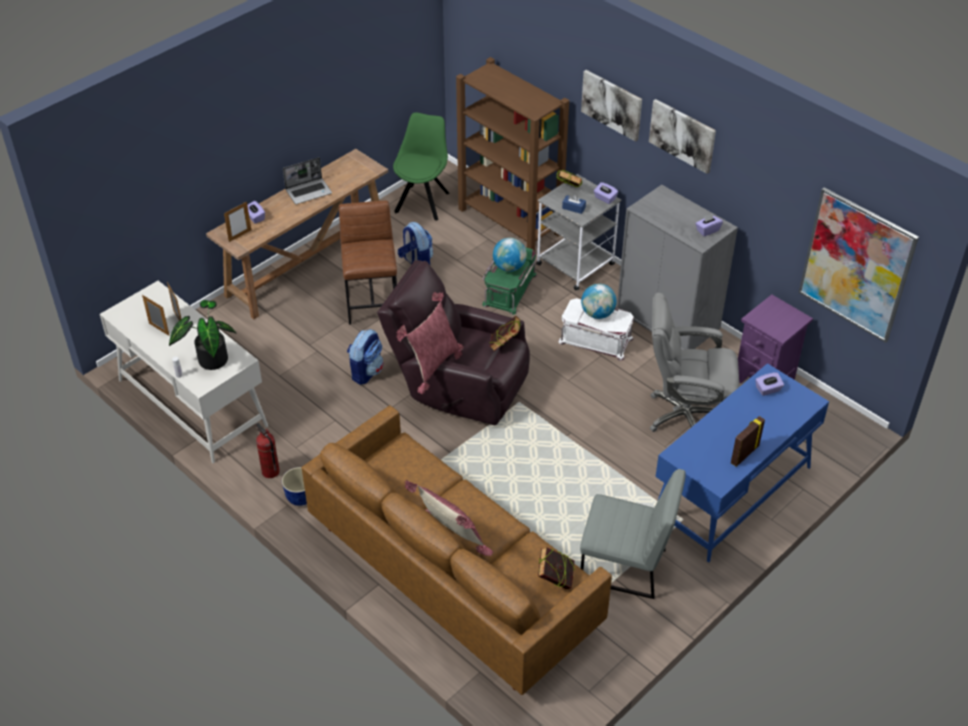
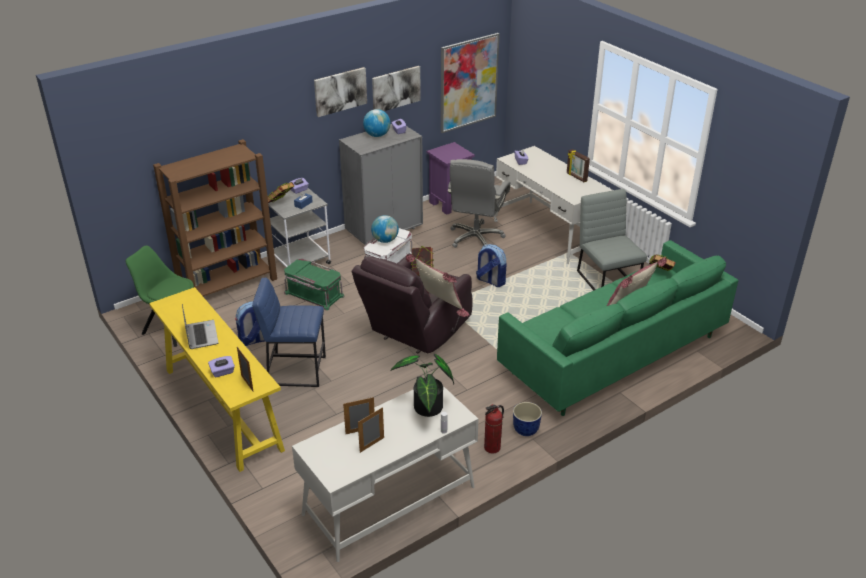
camera: 80 degrees left, 10 degrees down
brown console table [206,149,388,319] -> yellow console table [149,287,285,472]
brown sofa [302,405,612,695] -> green sofa [497,240,739,416]
brown chair [339,201,397,325] -> blue chair [252,278,326,387]
backpack [347,329,383,385] -> backpack moved to [476,244,506,287]
globe [493,238,527,272] -> globe moved to [363,109,390,137]
grey chair [580,469,685,599] -> grey chair turned 45 degrees counterclockwise [577,189,647,290]
picture [581,70,642,142] -> picture moved to [372,66,421,111]
blue desk [655,363,829,562] -> white desk [495,146,613,264]

